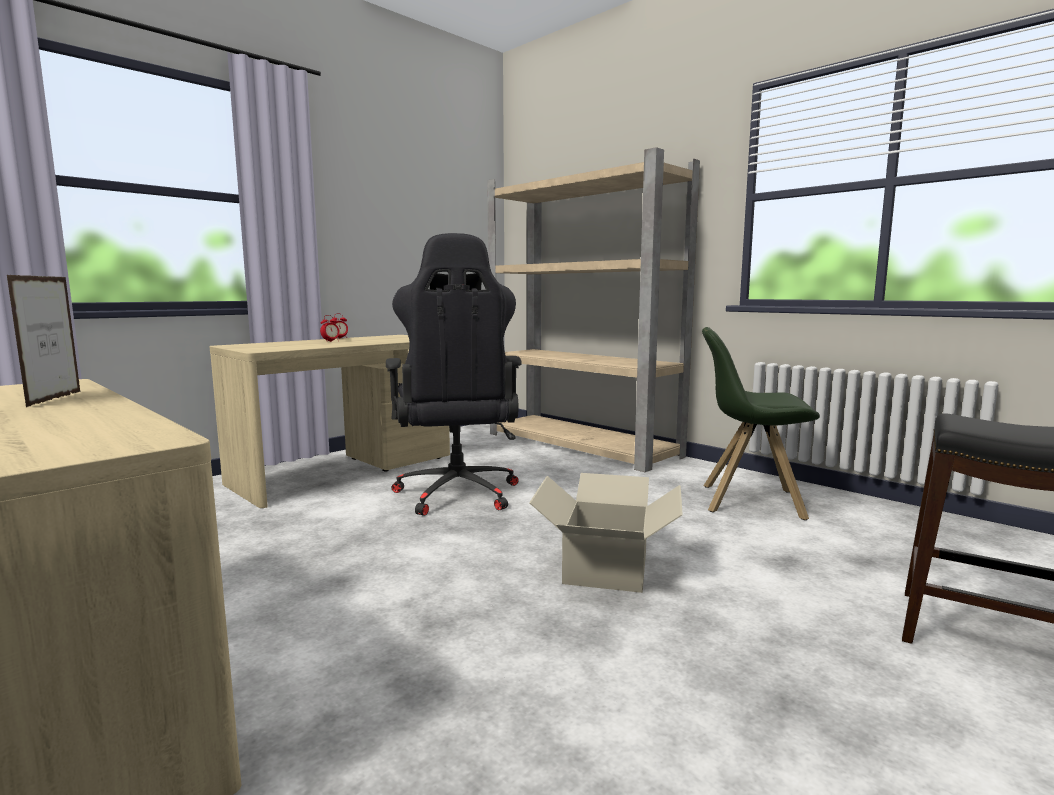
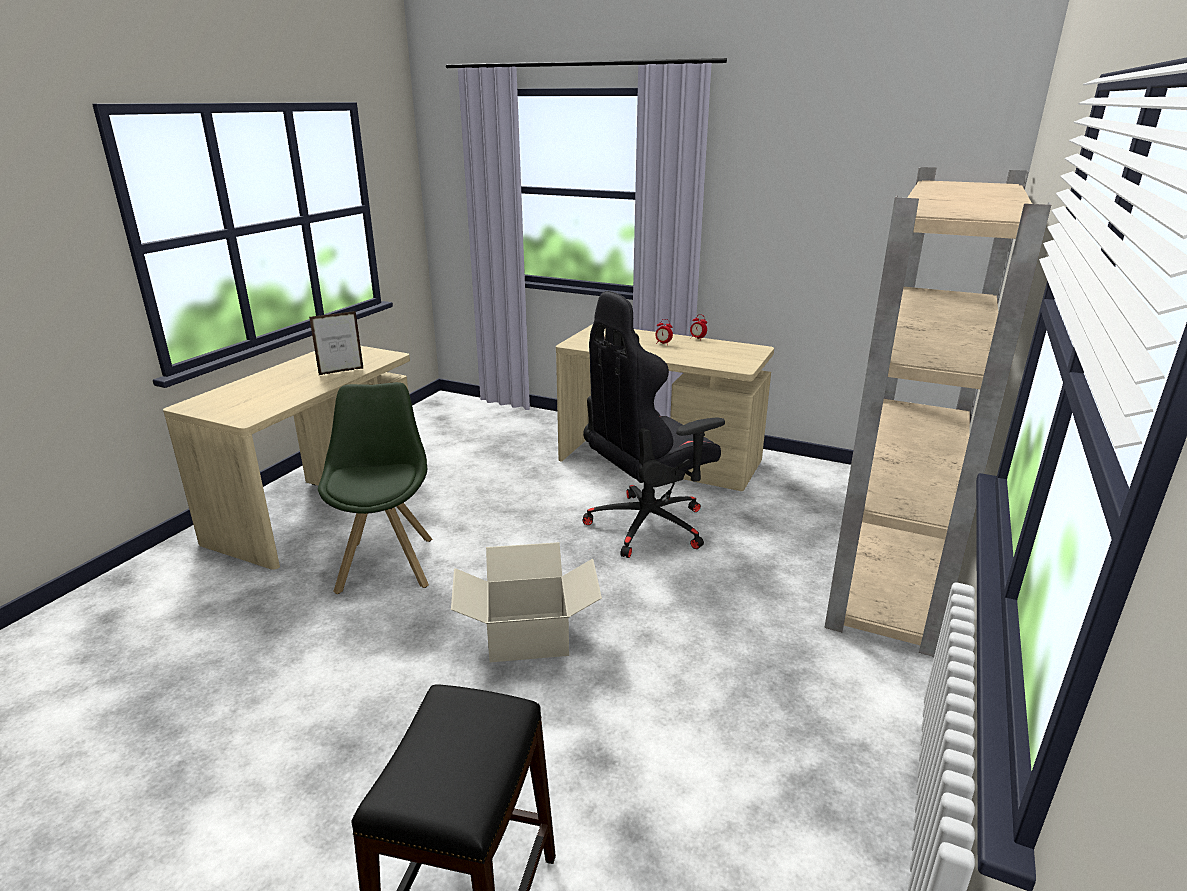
camera: 70 degrees right, 15 degrees up
green chair [702,327,820,520] -> green chair moved to [318,382,433,594]

